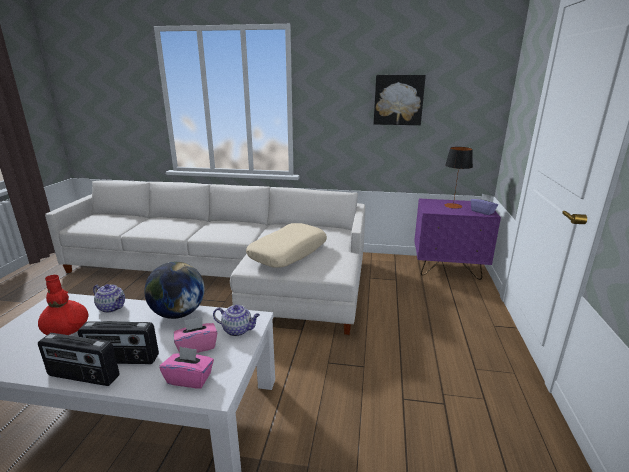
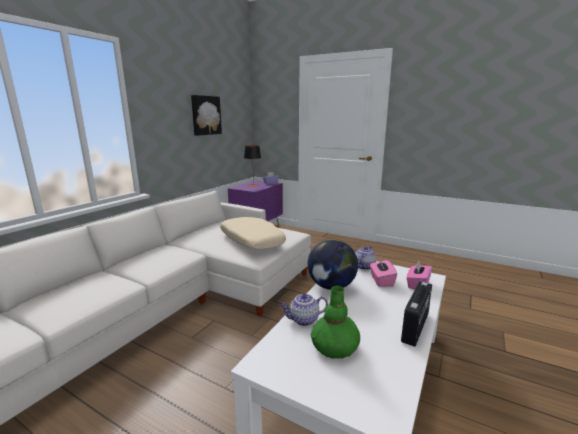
camera: 70 degrees left, 5 degrees down
red vase [38,275,88,335] -> green vase [311,285,360,359]
radio [78,321,159,364] -> none
teapot [93,284,125,313] -> teapot turned 150 degrees counterclockwise [280,294,328,326]

